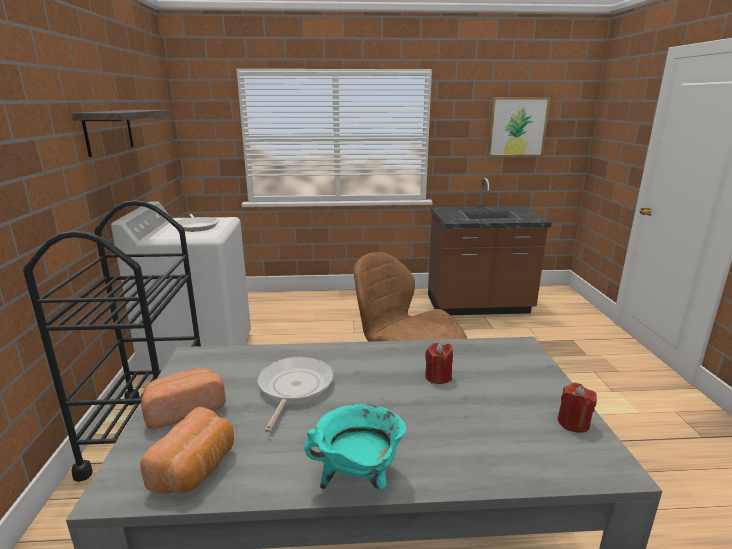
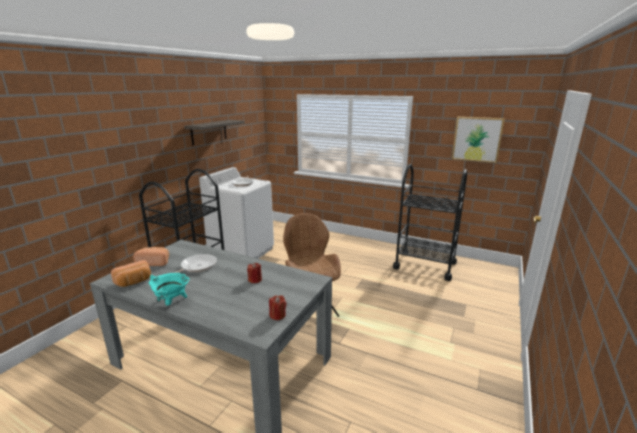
camera: 30 degrees right, 0 degrees up
brown counter [428,178,552,315] -> black cart [393,164,467,281]

